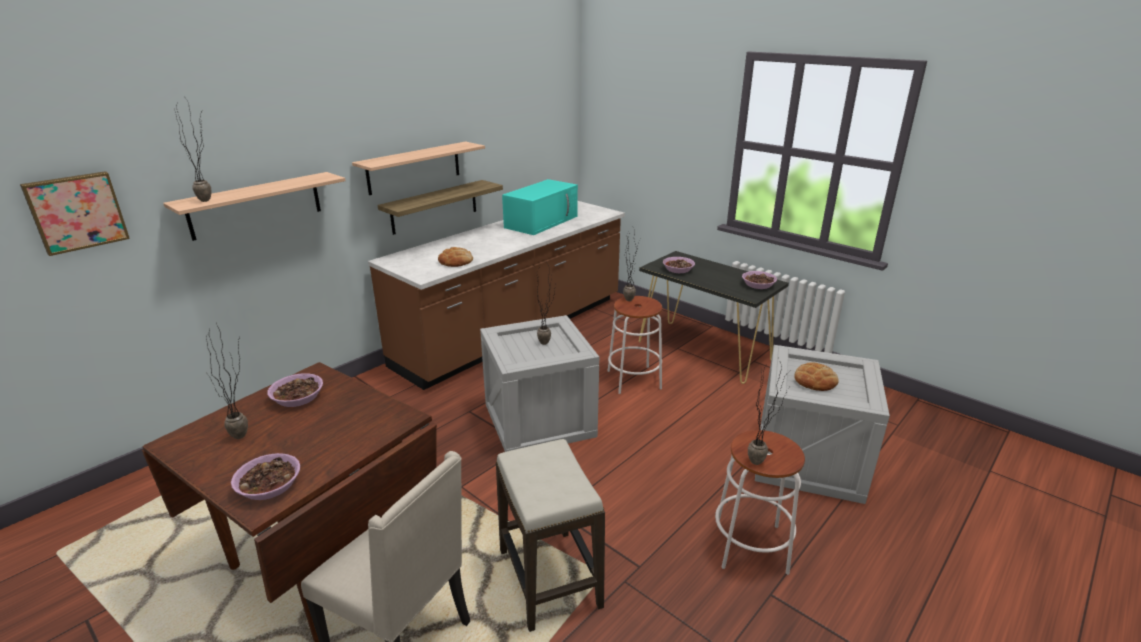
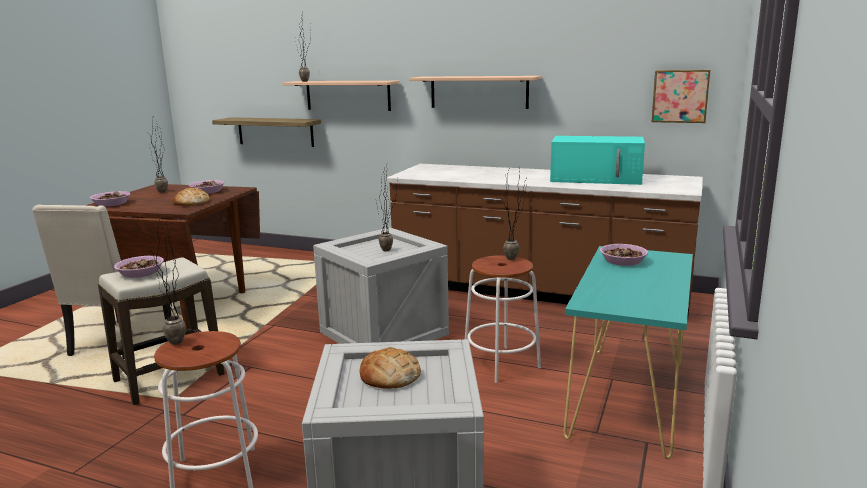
camera: 70 degrees right, 10 degrees down
picture [20,171,130,256] -> picture moved to [652,70,710,123]
shelf [378,180,503,235] -> shelf moved to [212,117,321,147]
bread [438,247,473,267] -> bread moved to [172,188,209,206]
black console table [639,251,789,384] -> turquoise console table [564,246,693,459]
bowl [742,271,777,289] -> bowl moved to [114,256,164,278]

